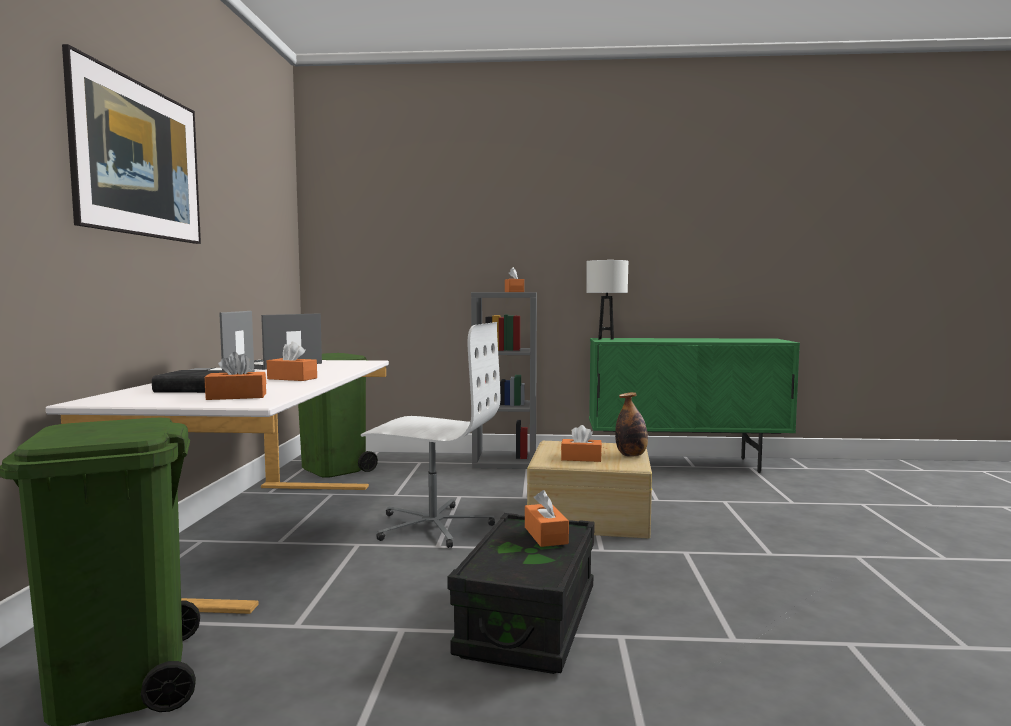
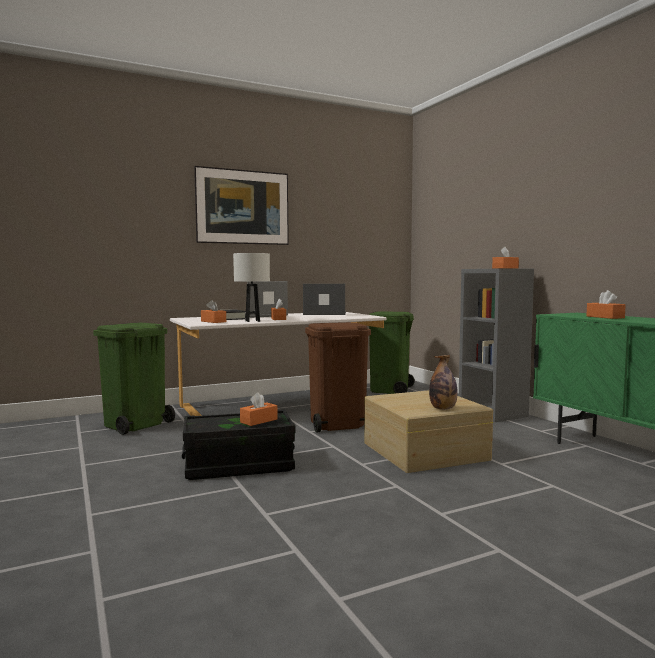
camera: 60 degrees right, 0 degrees up
white office chair [361,322,500,548] -> brown trash can [305,322,371,432]
orange tissue box [561,425,602,462] -> orange tissue box moved to [586,290,626,319]
white table lamp [586,260,628,340] -> white table lamp moved to [233,253,270,322]

